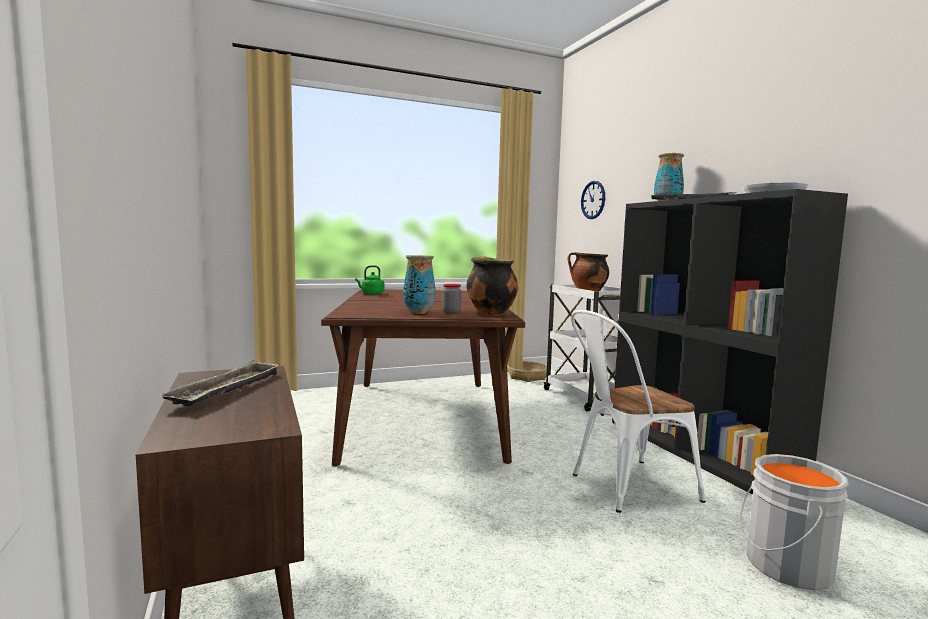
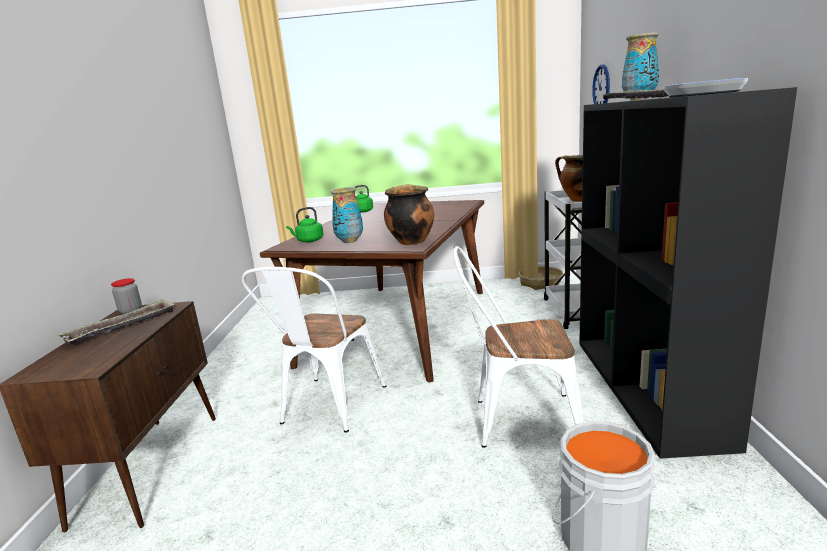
camera: 25 degrees right, 10 degrees up
jar [442,284,462,313] -> jar moved to [111,278,142,314]
none -> white chair [242,267,387,432]
none -> green kettle [286,207,324,242]

